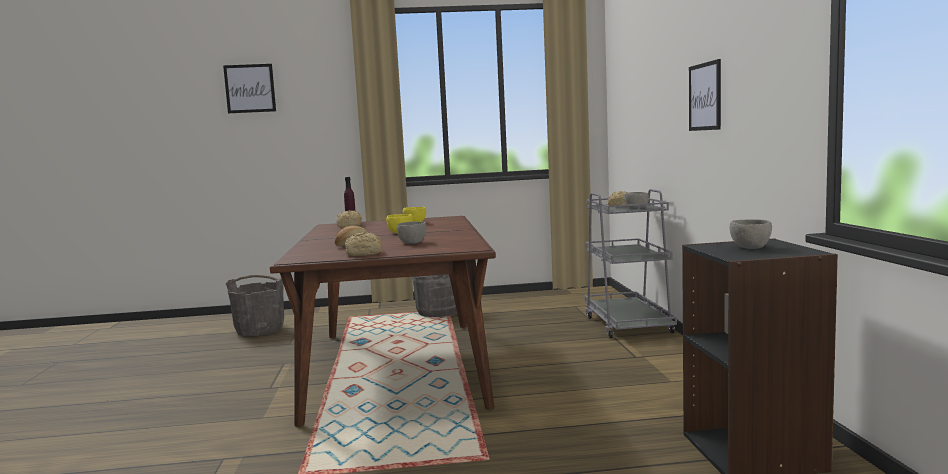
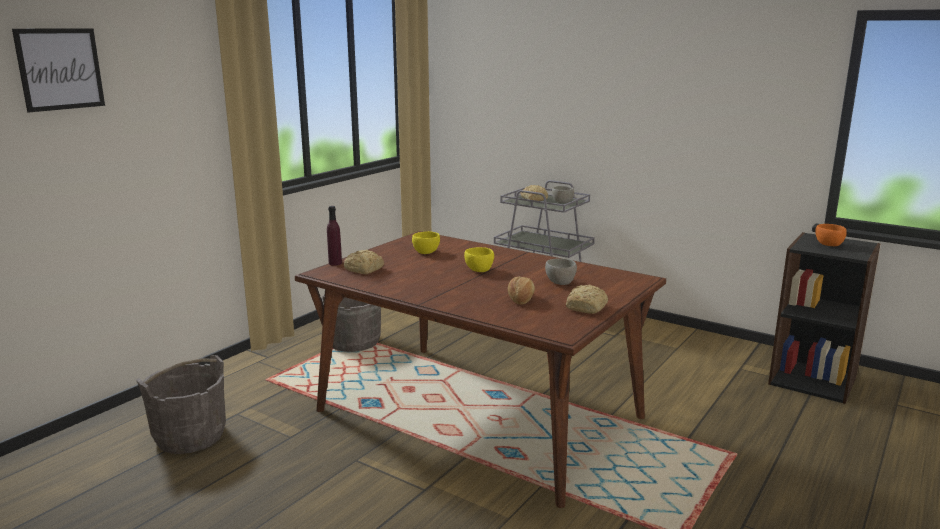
camera: 50 degrees left, 10 degrees up
picture [689,59,721,131] -> none
grey bowl [730,219,772,249] -> orange bowl [815,224,846,246]

